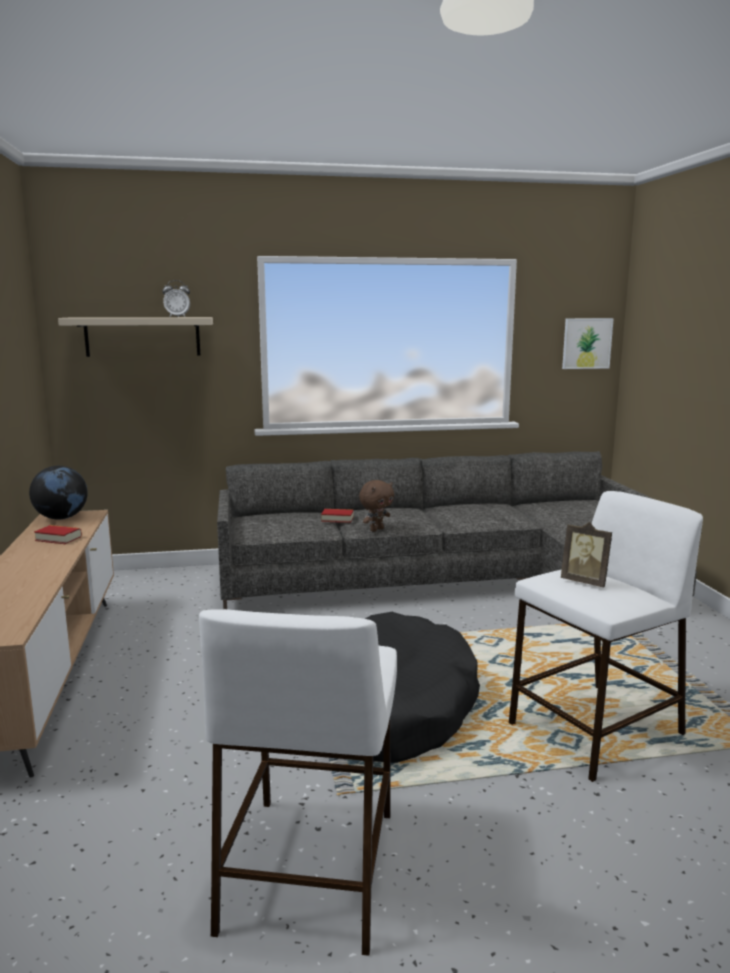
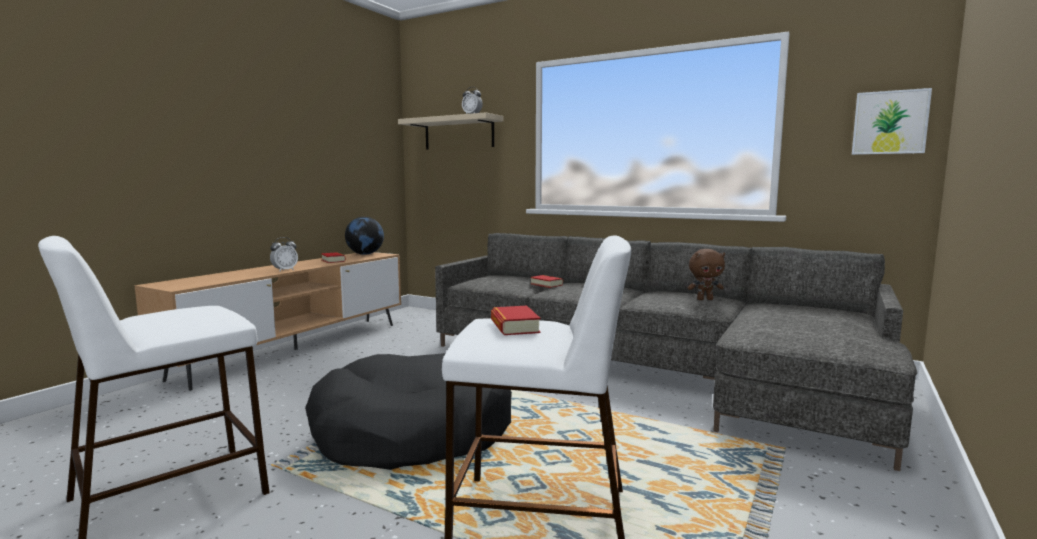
camera: 40 degrees right, 5 degrees down
brown plush toy [359,480,394,532] -> brown plush toy moved to [688,249,725,300]
picture frame [561,522,612,587] -> book [491,306,541,335]
none -> alarm clock [270,237,298,272]

